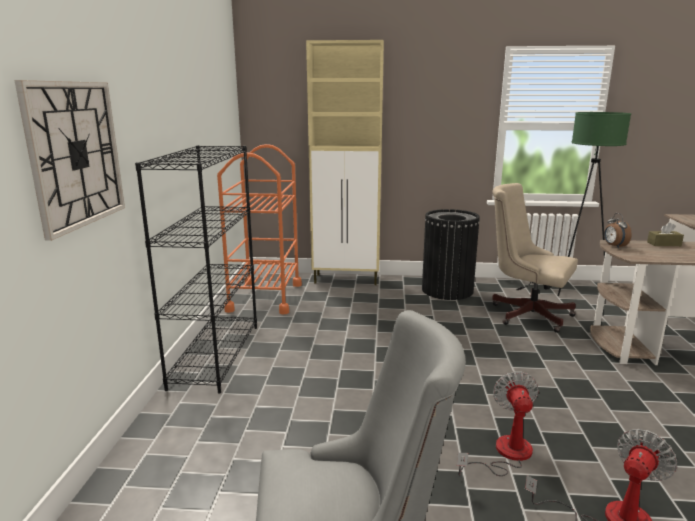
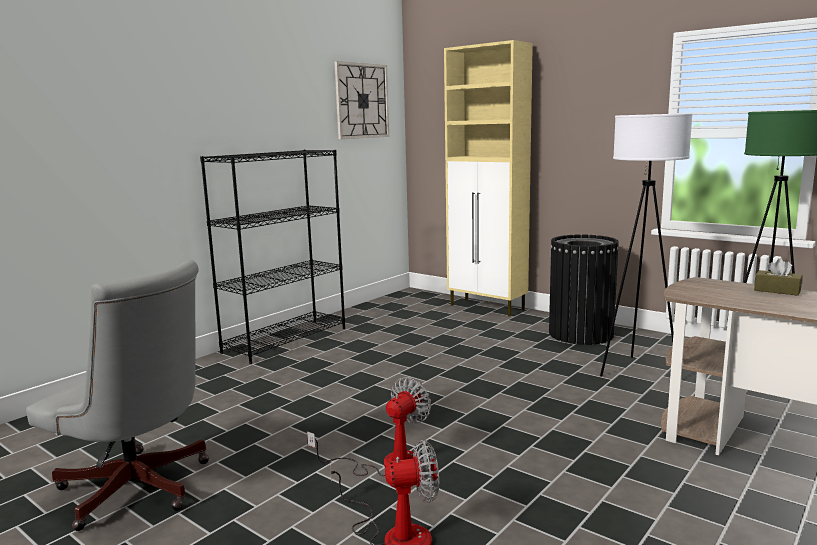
camera: 35 degrees right, 5 degrees down
wall clock [14,80,125,241] -> wall clock moved to [334,61,389,139]
orange cart [217,144,302,314] -> none
beige office chair [492,183,578,333] -> white floor lamp [600,113,693,377]
alarm clock [604,213,632,248] -> none

